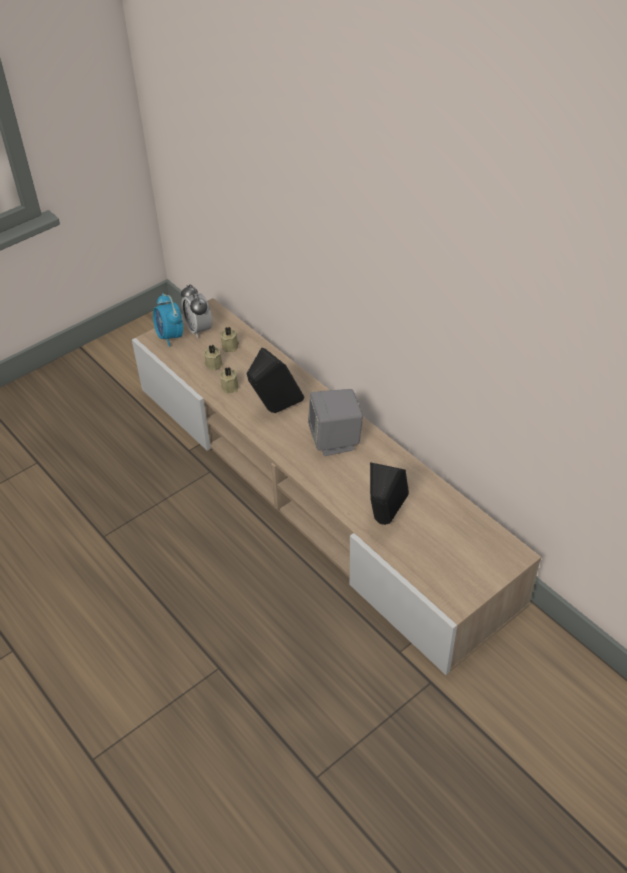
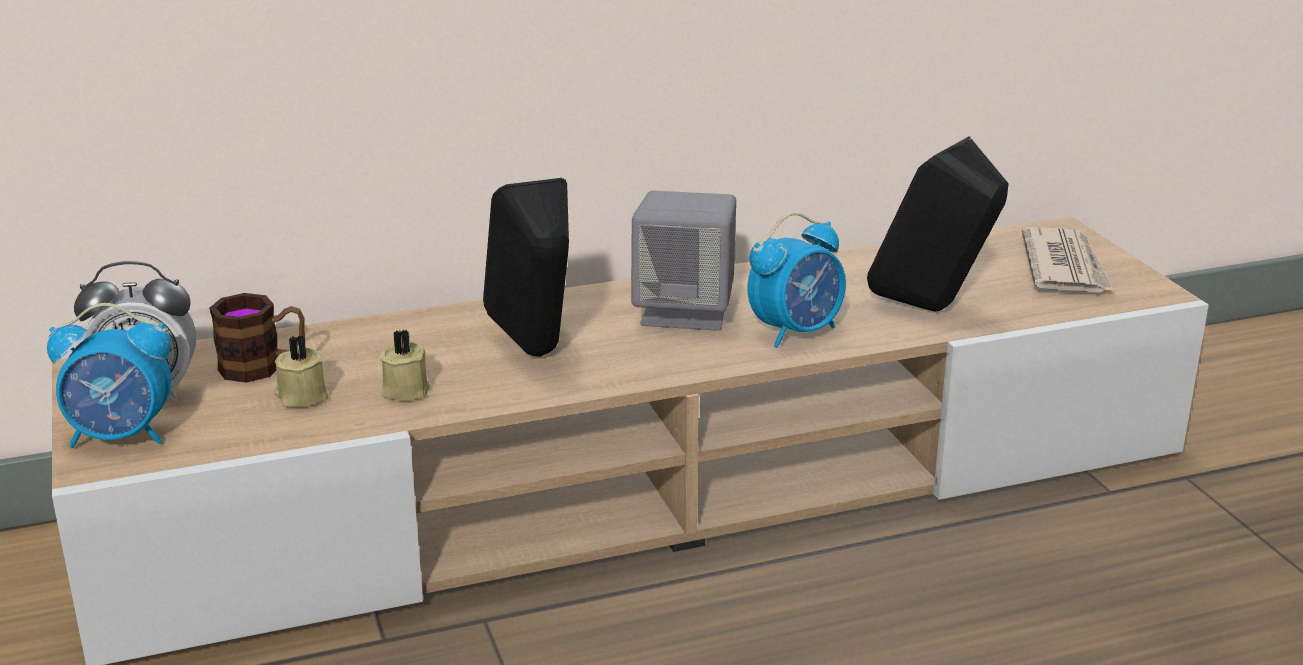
camera: 70 degrees left, 20 degrees down
beige candle [220,327,239,352] -> mug [209,293,305,383]
none -> alarm clock [747,212,846,348]
none -> newspaper [1022,227,1114,292]

